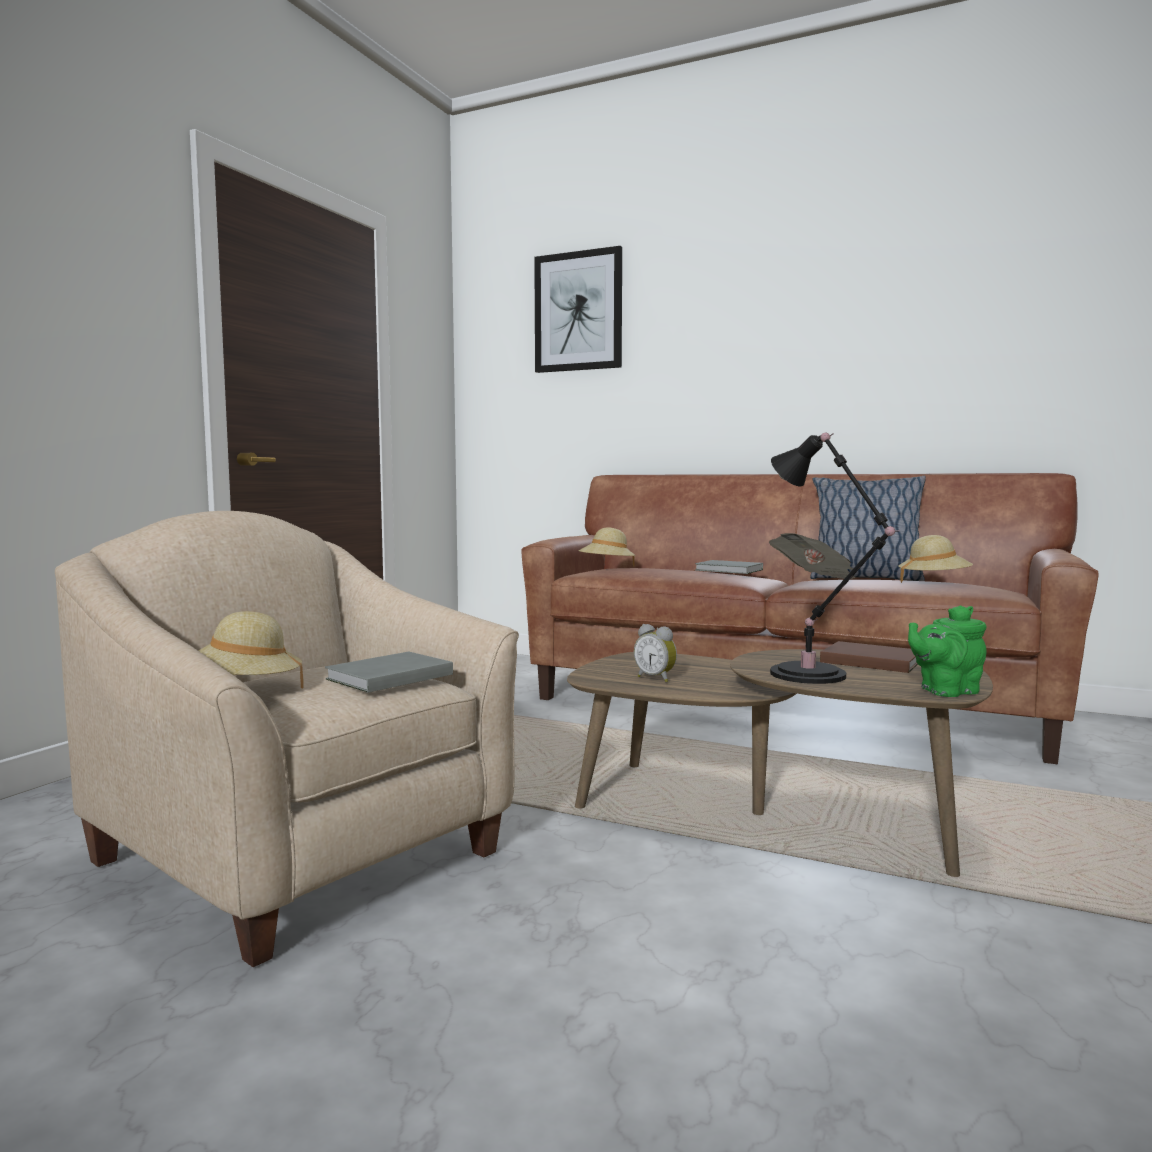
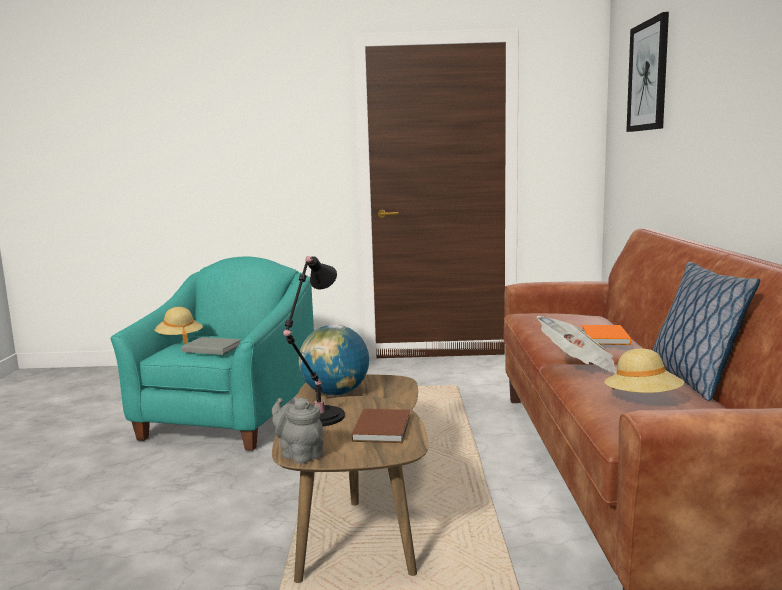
camera: 65 degrees right, 5 degrees up
beige armchair [55,511,519,967] -> turquoise armchair [111,256,314,451]
beige hat [579,528,636,567] -> none
alarm clock [634,624,677,682] -> globe [299,325,369,396]
grey book [695,560,763,574] -> orange book [582,325,631,345]
green teapot [908,605,987,697] -> grey teapot [272,397,324,464]

